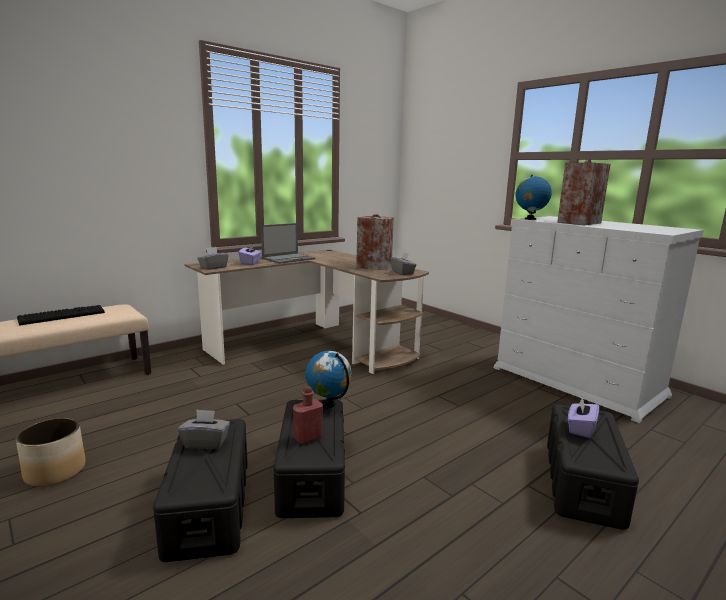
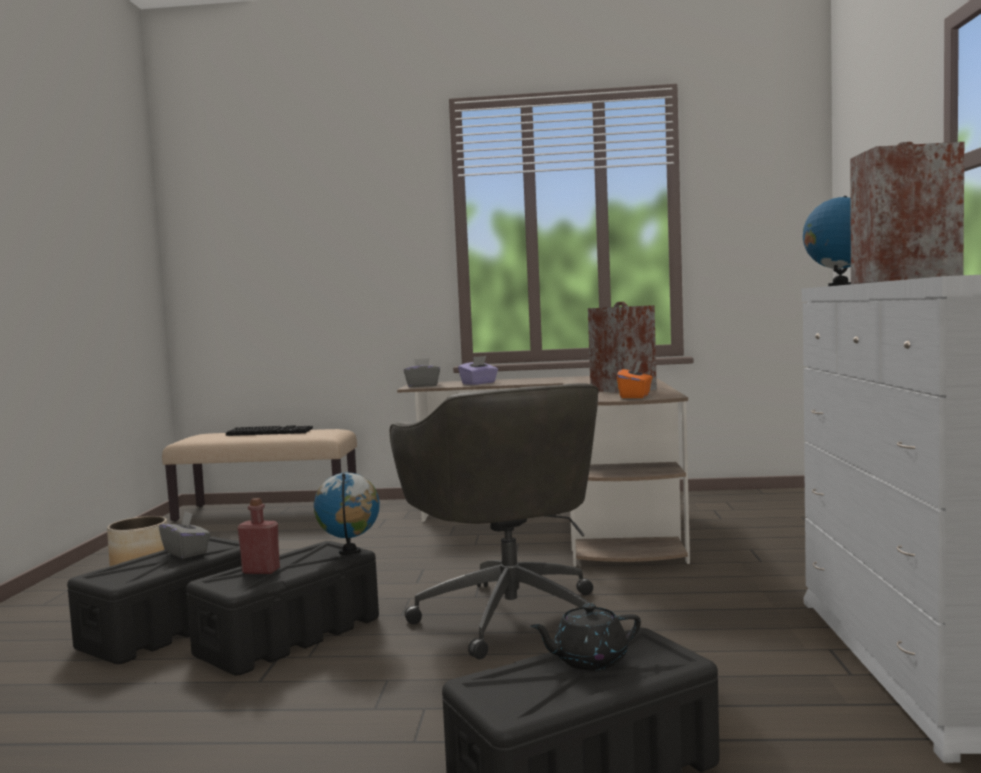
camera: 45 degrees right, 10 degrees down
laptop [261,223,315,264] -> none
grey tissue box [390,252,417,275] -> orange tissue box [617,361,653,398]
purple tissue box [568,396,599,438] -> black teapot [530,603,641,671]
none -> grey office chair [390,383,599,660]

